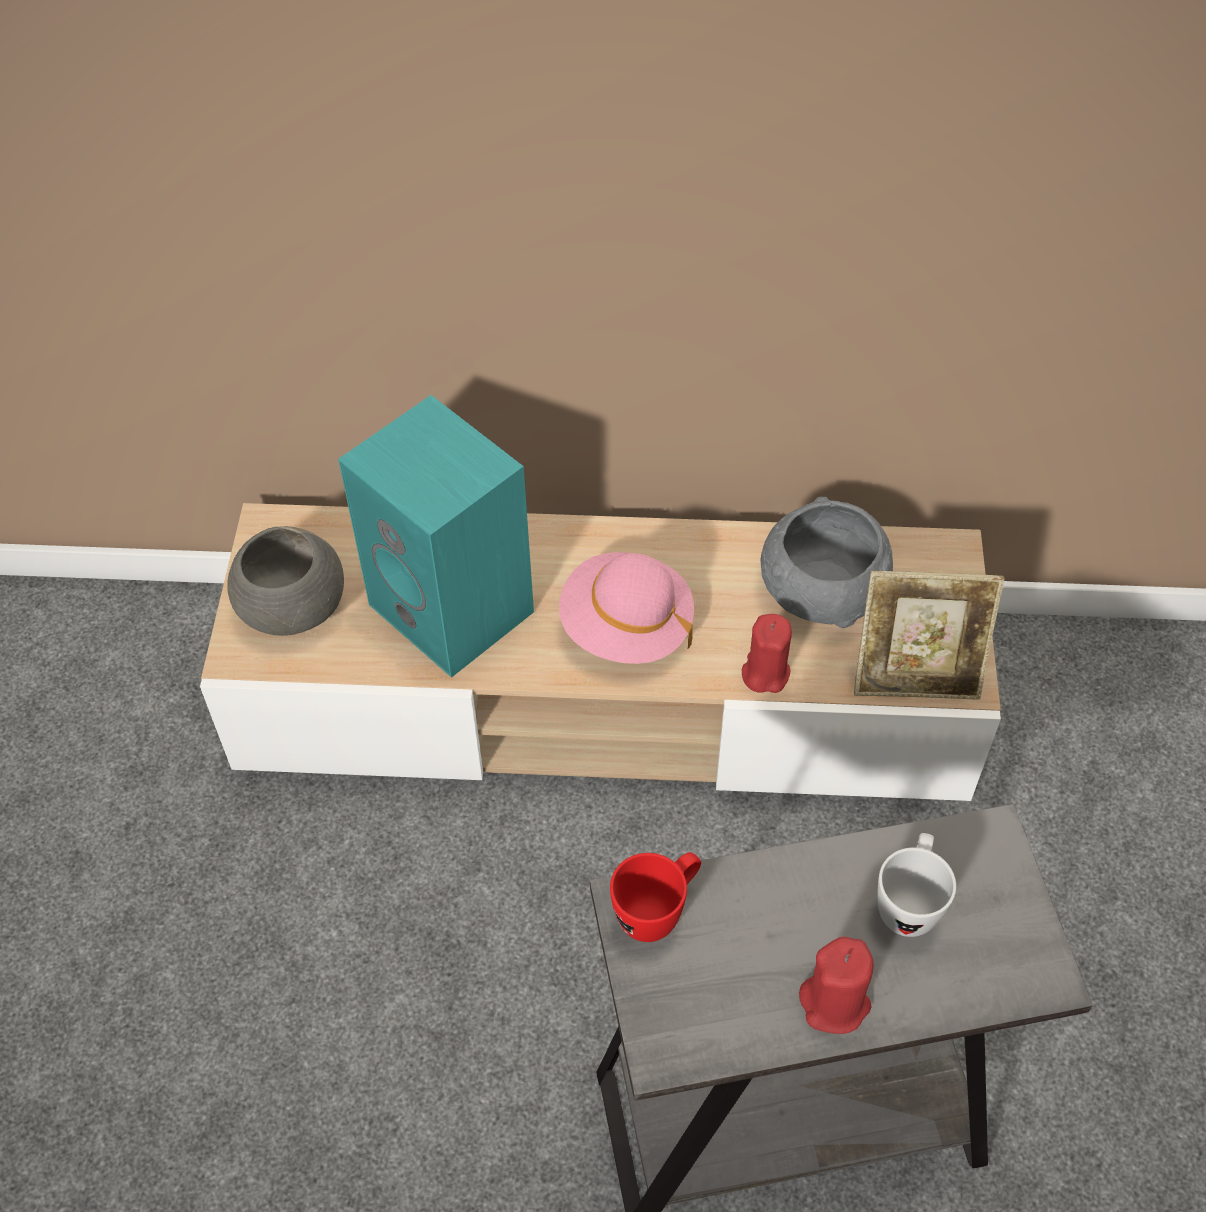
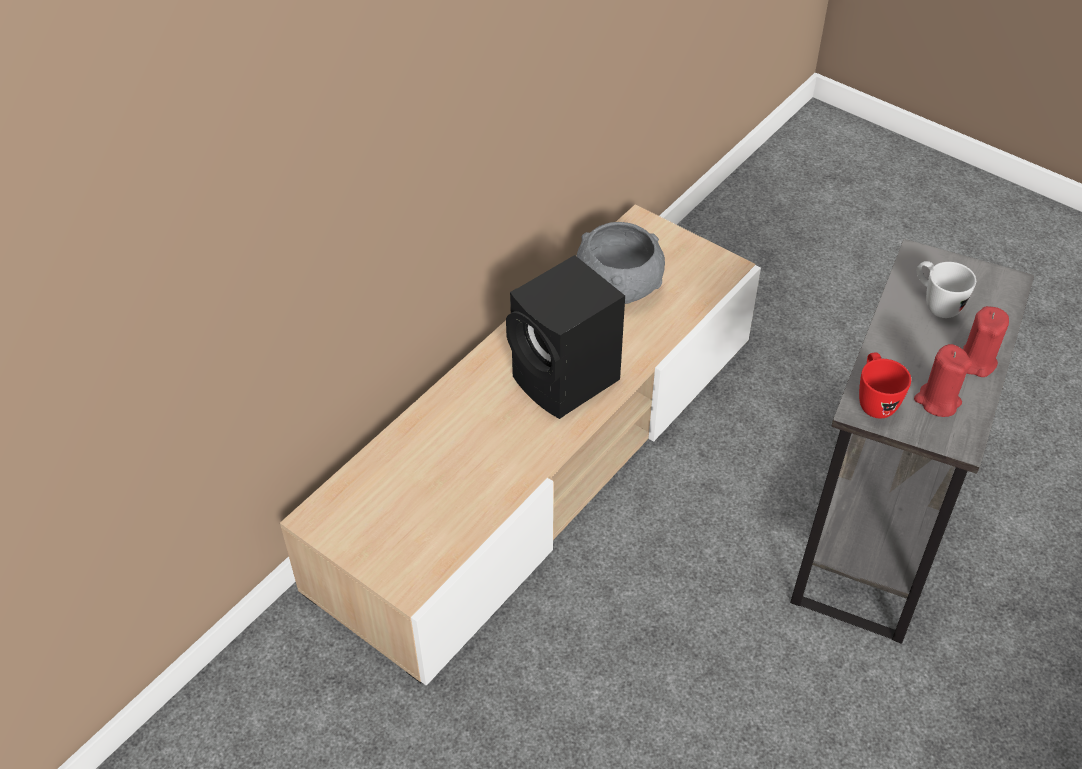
camera: 55 degrees left, 5 degrees down
grey bowl [227,526,344,636] -> none
turquoise speaker [338,395,534,678] -> none
pink hat [559,552,694,664] -> black speaker [506,255,625,419]
red candle [742,614,792,693] -> red candle moved to [914,344,972,417]
picture frame [854,571,1004,700] -> none

